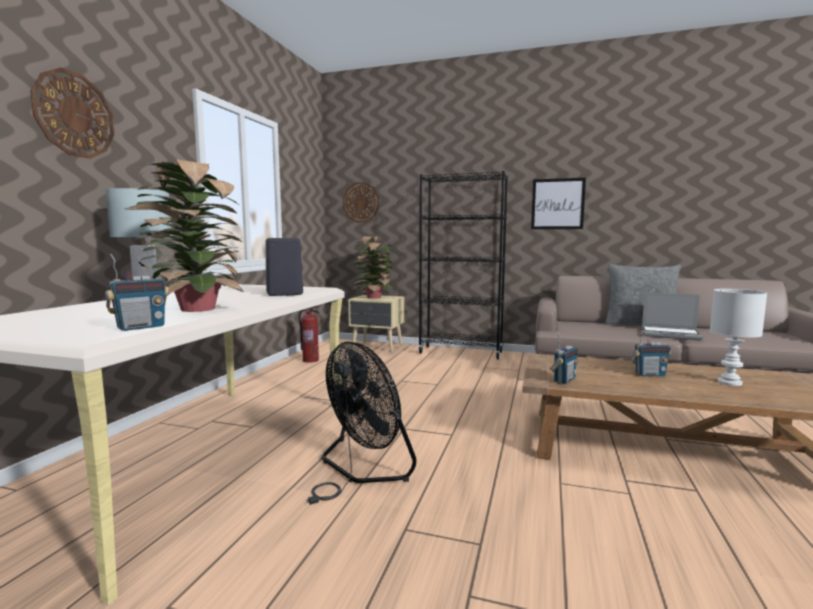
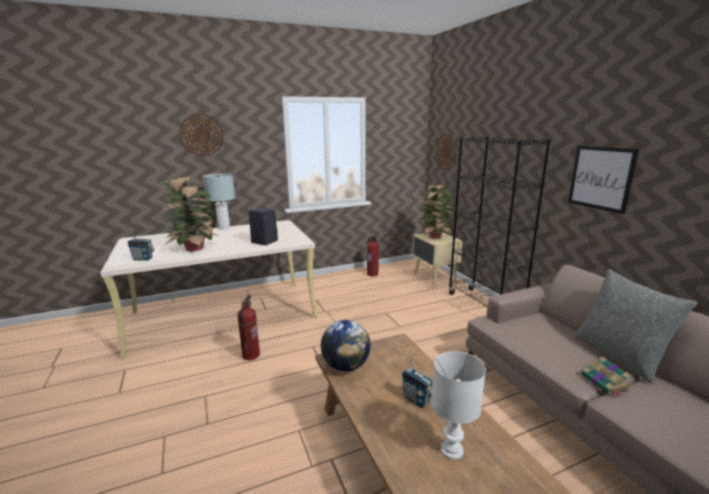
camera: 50 degrees right, 10 degrees up
black fan [306,342,416,504] -> fire extinguisher [237,295,260,360]
radio [550,333,578,384] -> globe [321,320,371,371]
laptop [642,292,703,340] -> book [582,357,631,396]

